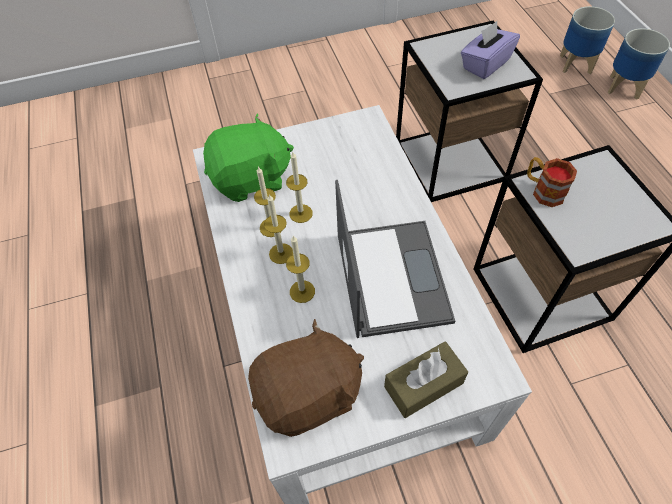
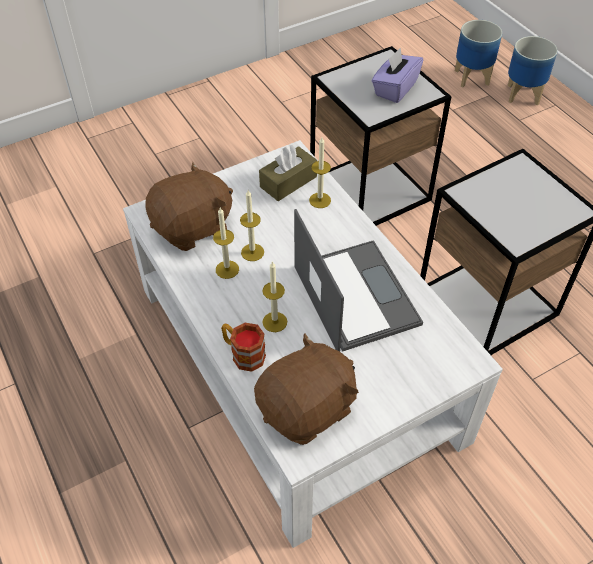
camera: 15 degrees left, 5 degrees down
green plush toy [203,114,294,202] -> brown plush toy [145,162,233,251]
candle [264,194,293,264] -> candle moved to [309,138,331,208]
brown tissue box [384,342,468,418] -> brown tissue box moved to [259,145,317,201]
mug [527,157,577,207] -> mug moved to [221,323,266,372]

